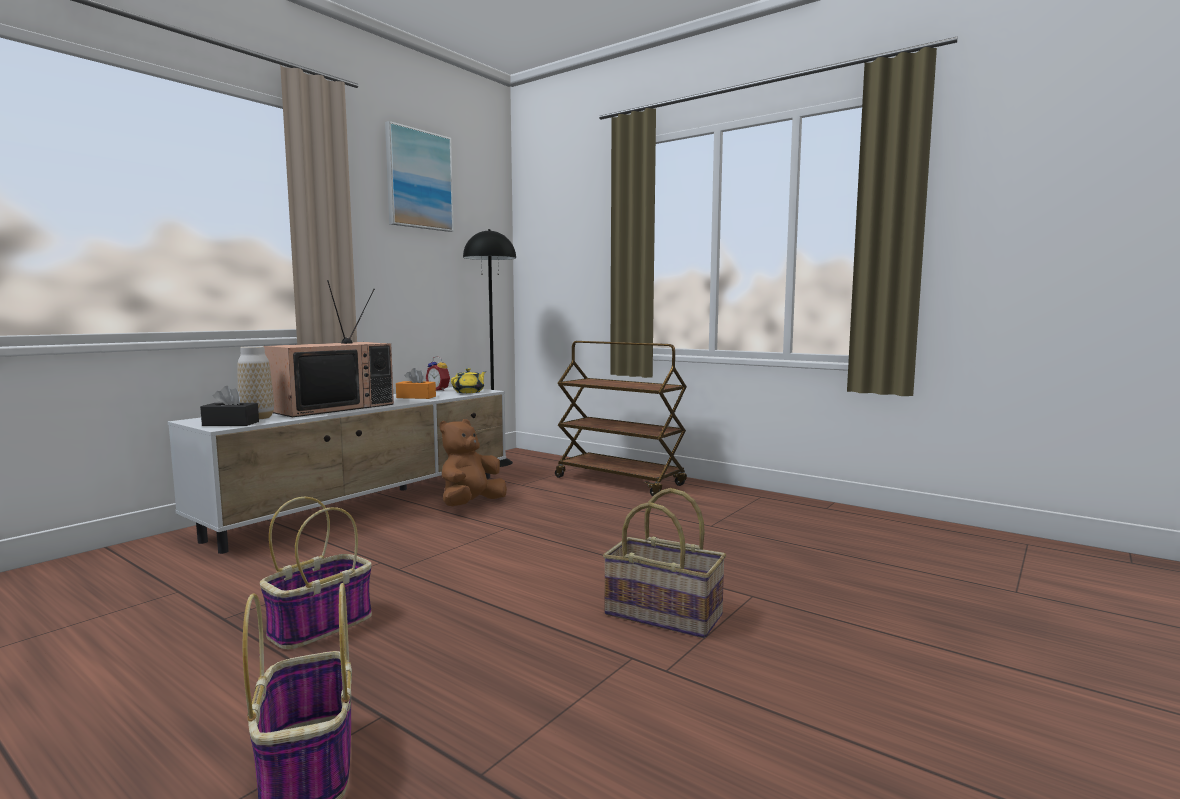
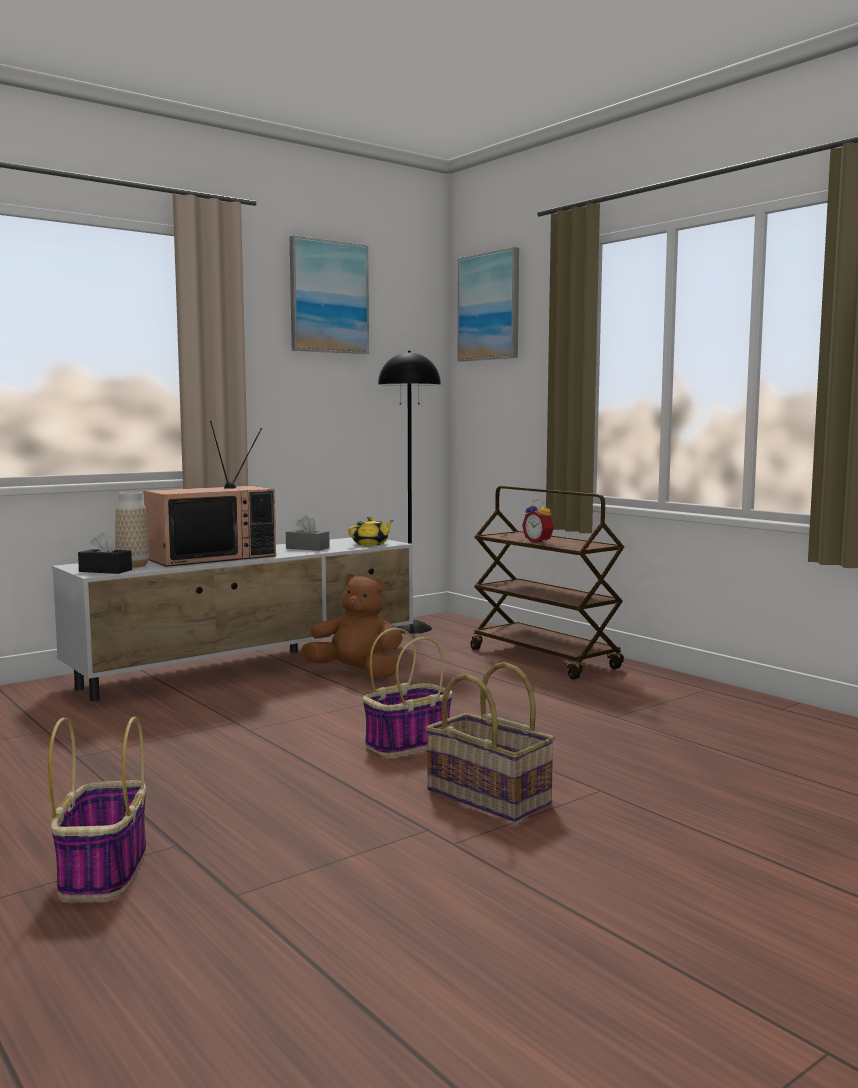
camera: 15 degrees right, 0 degrees up
basket [260,497,372,649] -> basket moved to [363,628,453,757]
orange tissue box [396,368,436,399] -> grey tissue box [286,515,330,551]
alarm clock [426,356,450,391] -> alarm clock moved to [522,499,554,544]
brown plush toy [439,419,507,506] -> brown plush toy turned 60 degrees clockwise [301,573,403,677]
none -> picture [458,247,519,362]

